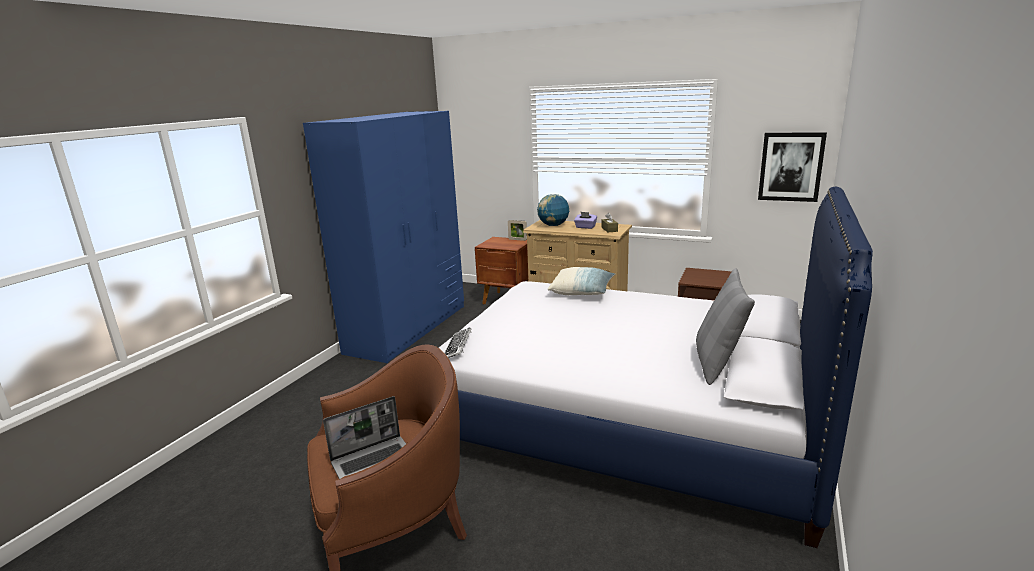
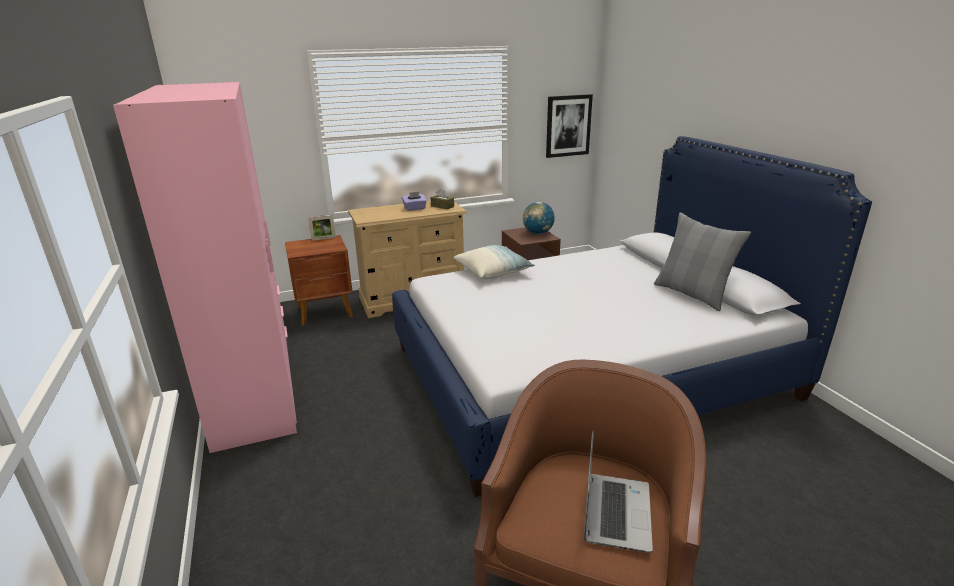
camera: 45 degrees left, 5 degrees up
blue wardrobe [303,111,464,363] -> pink wardrobe [113,82,297,453]
keyboard [444,327,472,358] -> none
globe [537,194,569,226] -> globe moved to [523,202,555,234]

